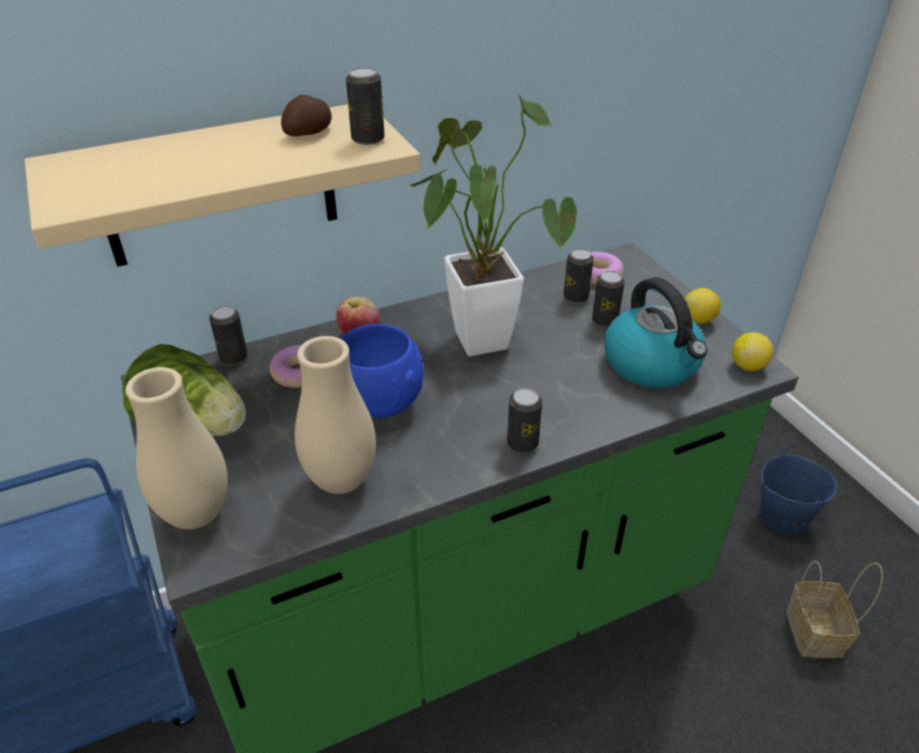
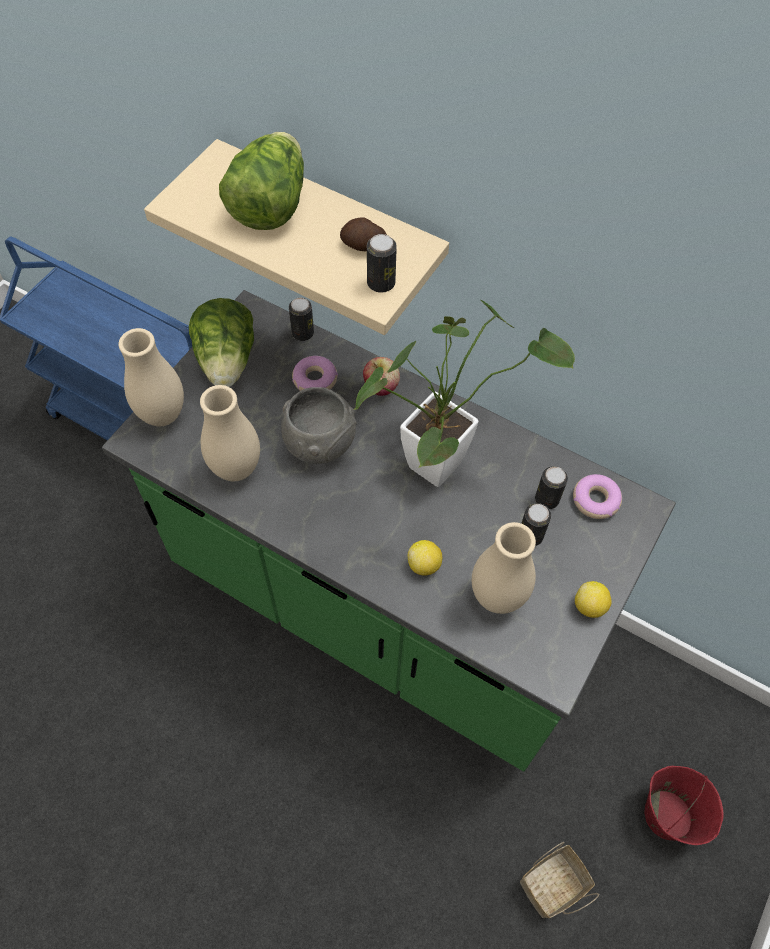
camera: 55 degrees right, 20 degrees up
blue bowl [340,324,424,418] -> grey bowl [281,387,357,464]
can [507,388,542,453] -> none
kettle [604,277,707,388] -> beige vase [472,522,536,614]
lemon [732,332,774,371] -> lemon moved to [408,540,442,576]
blue bucket [760,445,837,534] -> red bucket [644,766,723,845]
none -> lettuce [219,132,304,230]

